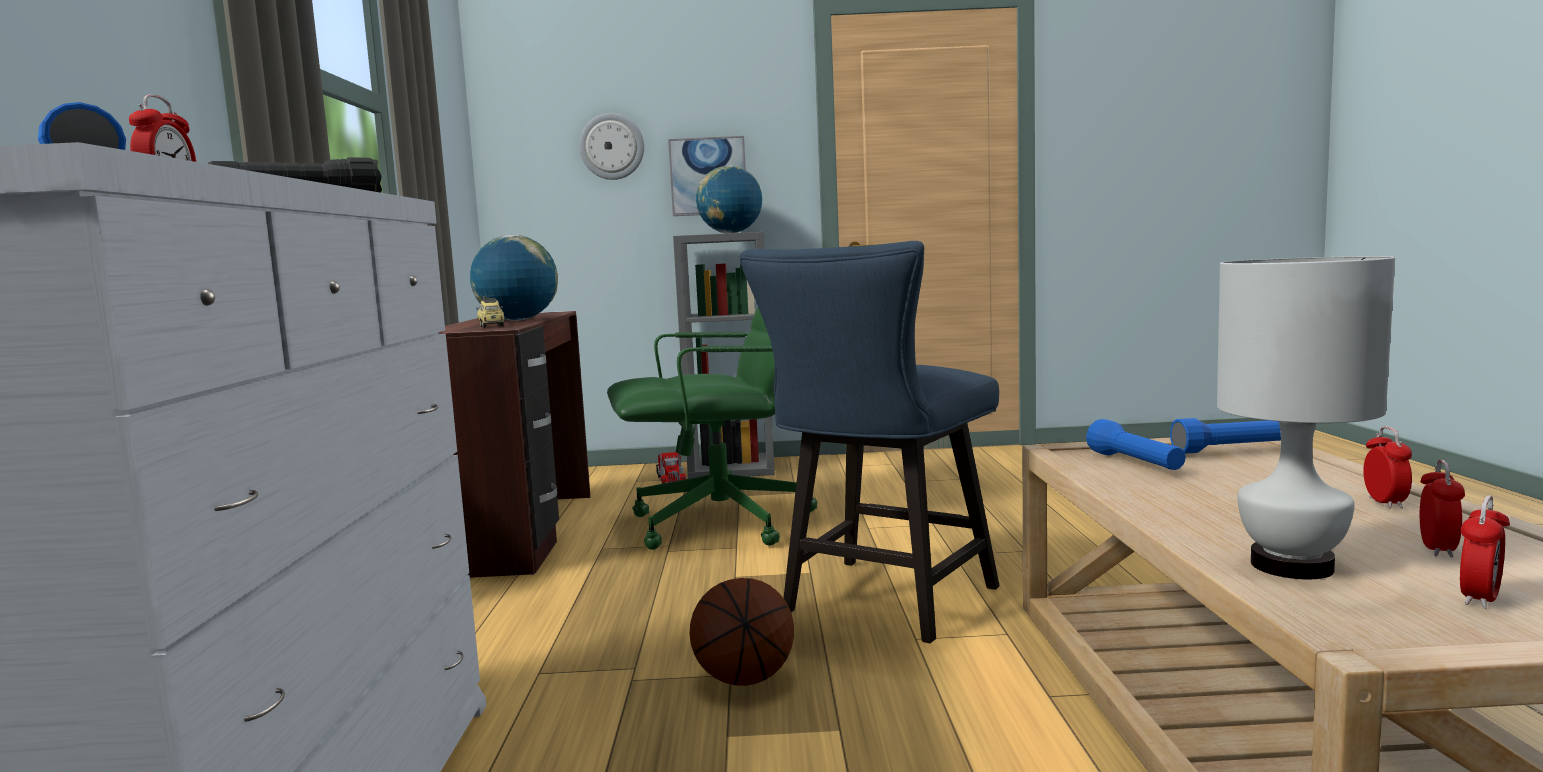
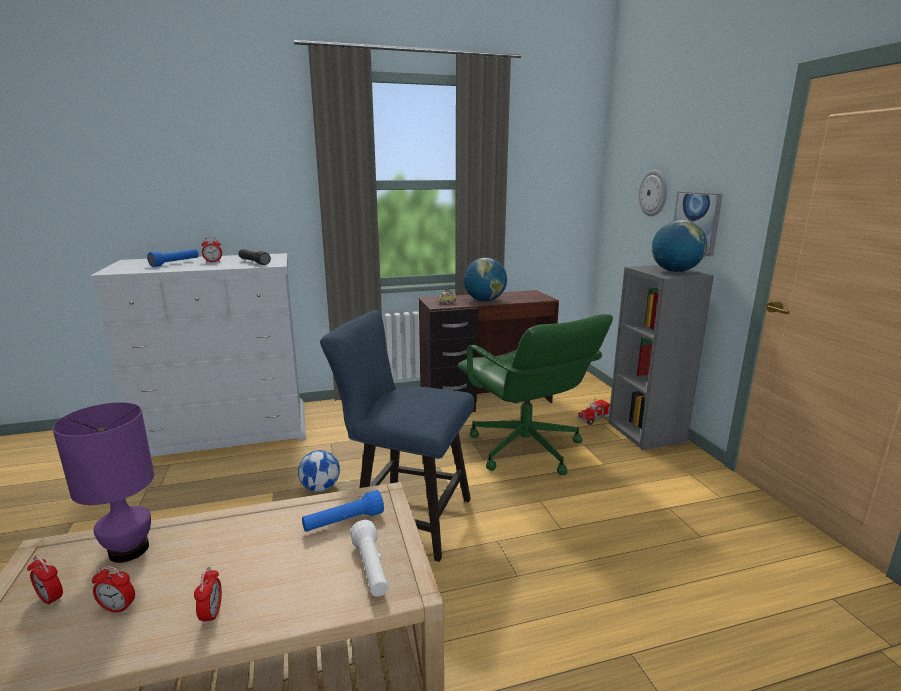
camera: 75 degrees right, 10 degrees up
basketball [689,578,794,686] -> football [298,450,340,492]
blue flashlight [1170,418,1281,454] -> white flashlight [350,520,388,597]
white table lamp [1217,256,1395,579] -> purple table lamp [52,402,154,563]
alarm clock [1363,426,1412,508] -> alarm clock turned 90 degrees counterclockwise [194,567,222,626]

